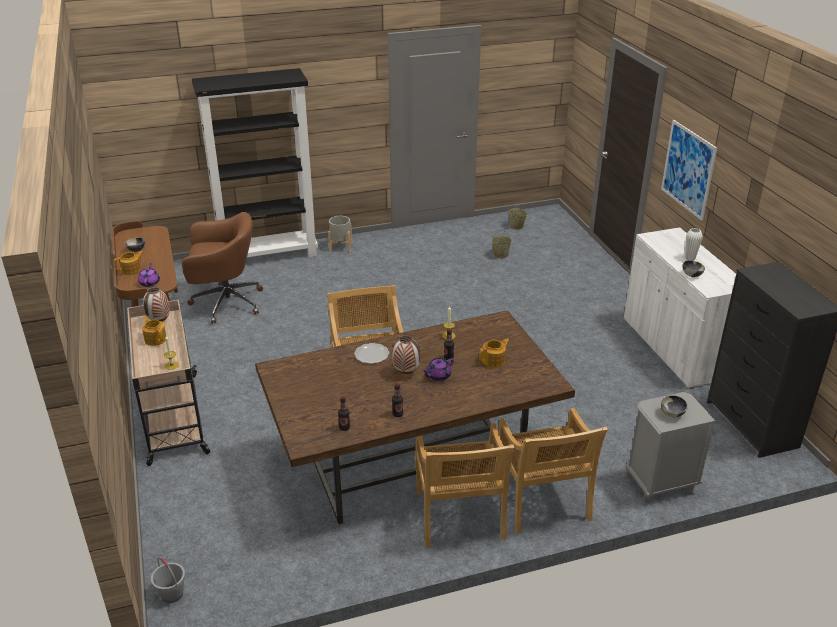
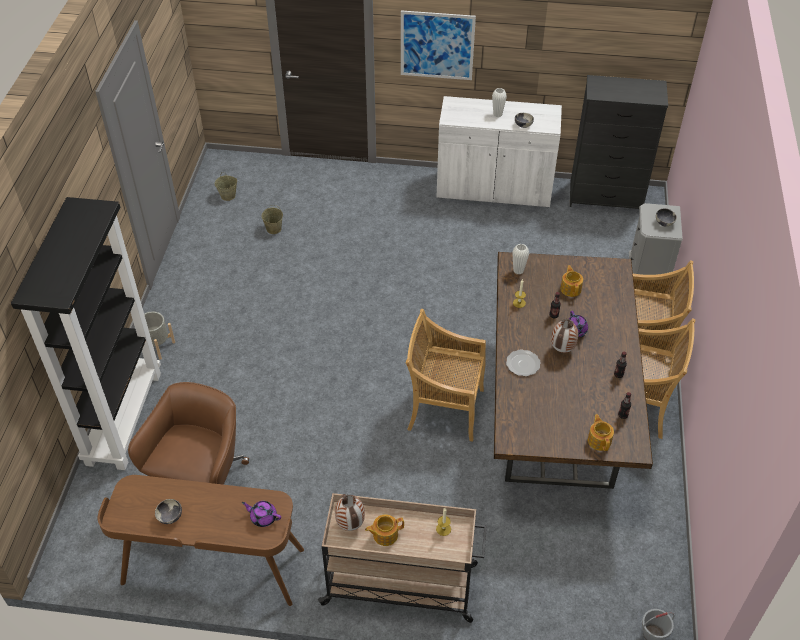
camera: 65 degrees left, 15 degrees up
teapot [114,251,144,275] -> teapot moved to [588,414,614,451]
none -> white vase [512,244,529,275]

